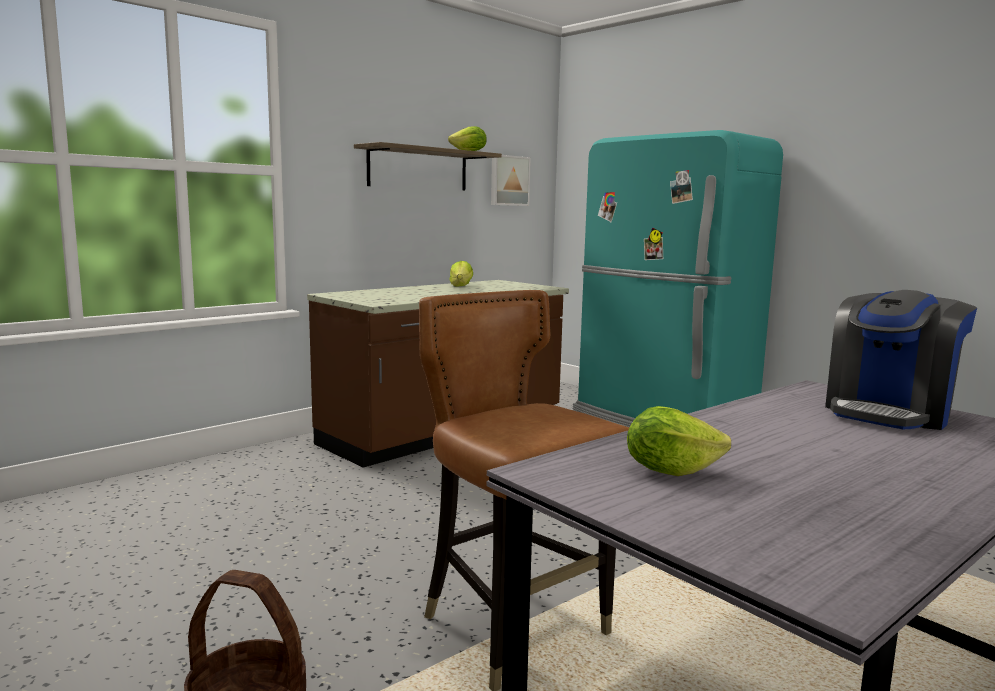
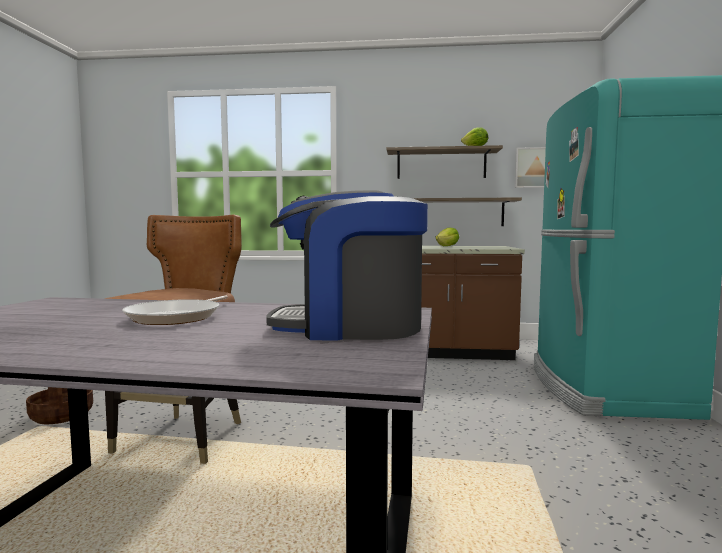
camera: 50 degrees right, 5 degrees down
lettuce [627,406,731,476] -> none
none -> frying pan [122,295,228,325]
none -> shelf [413,197,522,226]

